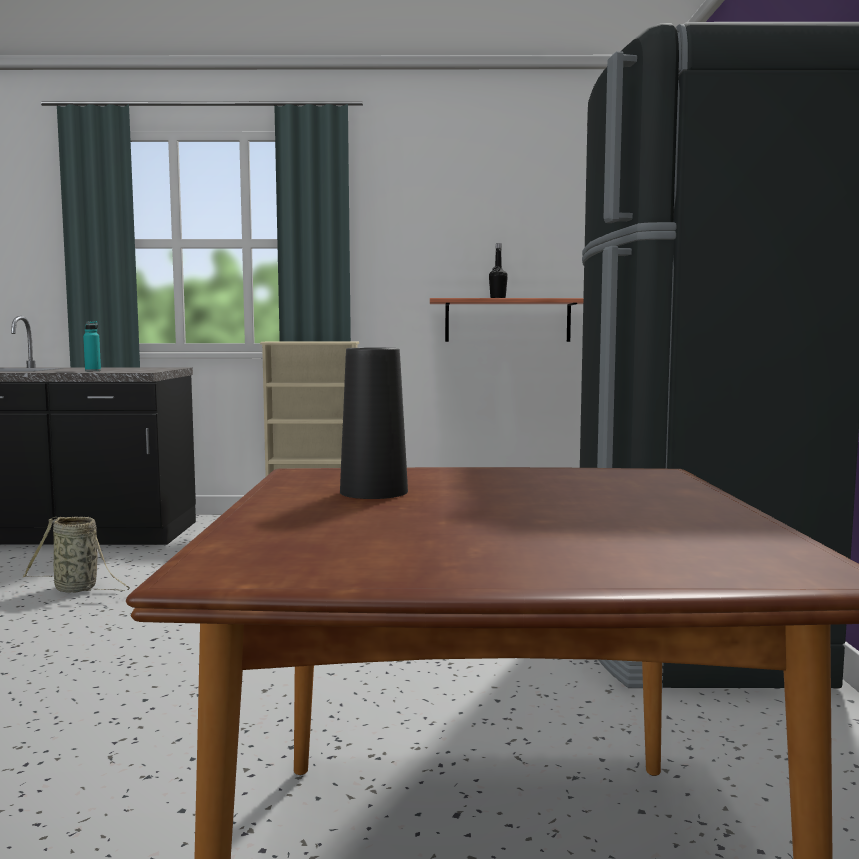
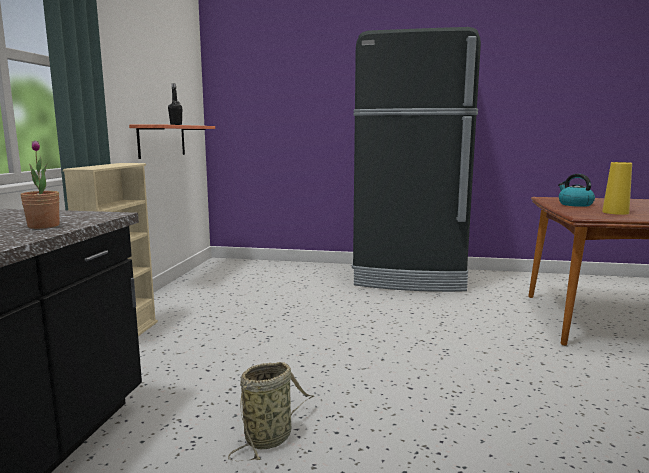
camera: 80 degrees left, 5 degrees up
turquoise bottle [83,321,101,371] -> potted plant [21,140,60,229]
black vase [340,348,408,499] -> yellow vase [602,162,632,215]
none -> kettle [558,174,595,207]

